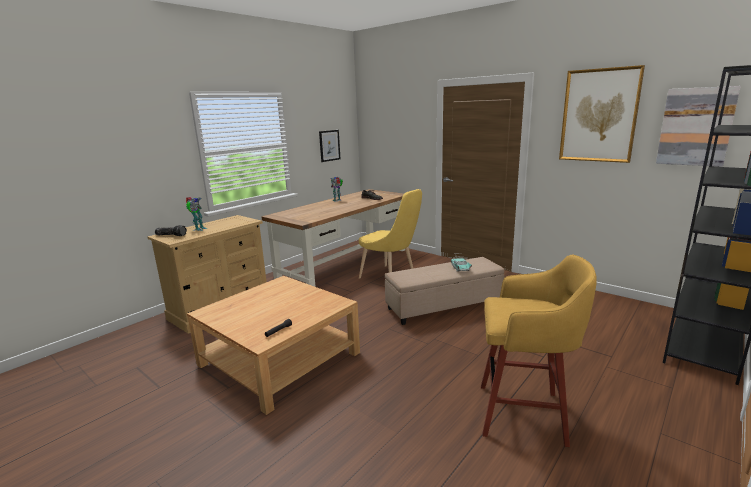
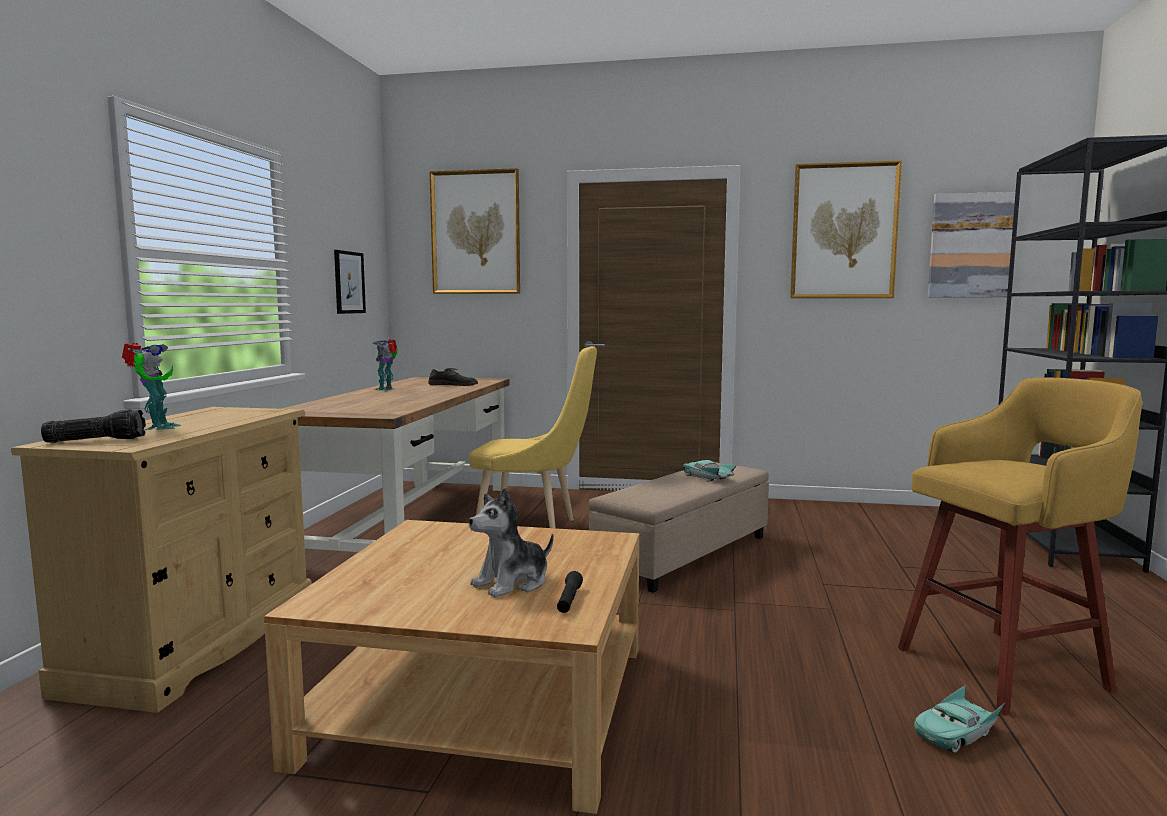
camera: 30 degrees left, 10 degrees down
none -> picture [429,168,520,294]
none -> plush toy [469,487,554,598]
none -> turquoise toy car [914,685,1005,753]

